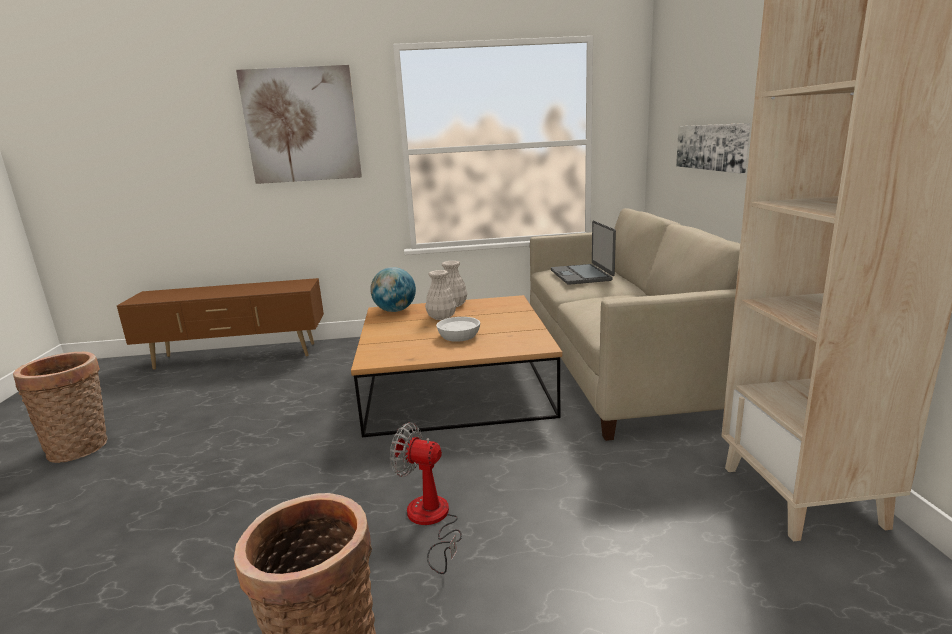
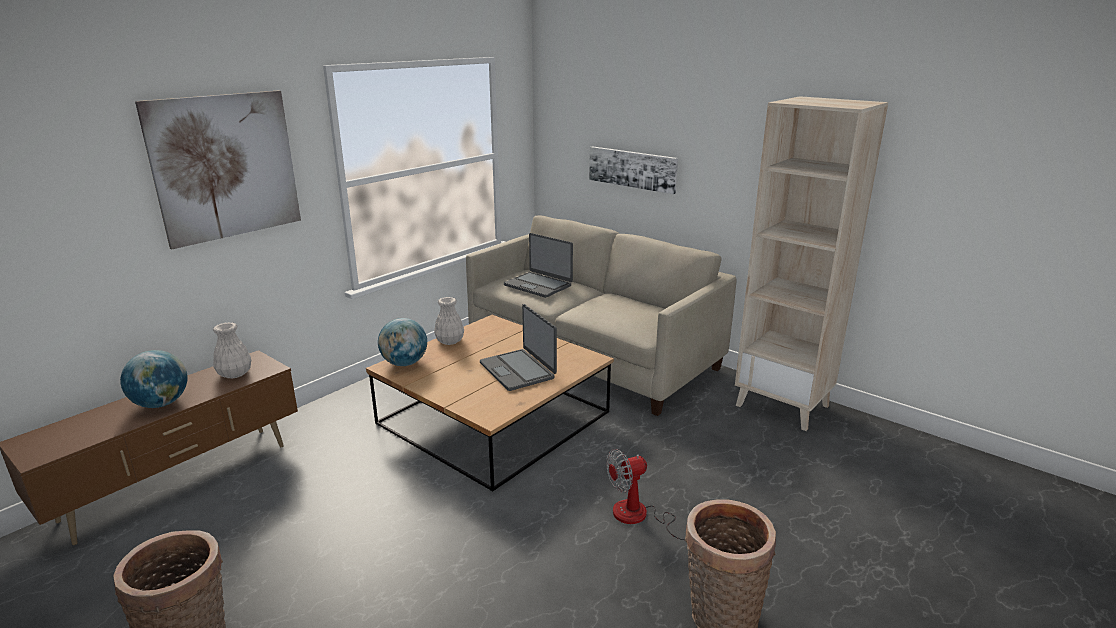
camera: 45 degrees left, 5 degrees up
white vase [425,270,456,320] -> white vase moved to [213,322,251,379]
white bowl [436,317,480,342] -> laptop [480,304,557,391]
none -> globe [120,350,188,408]

